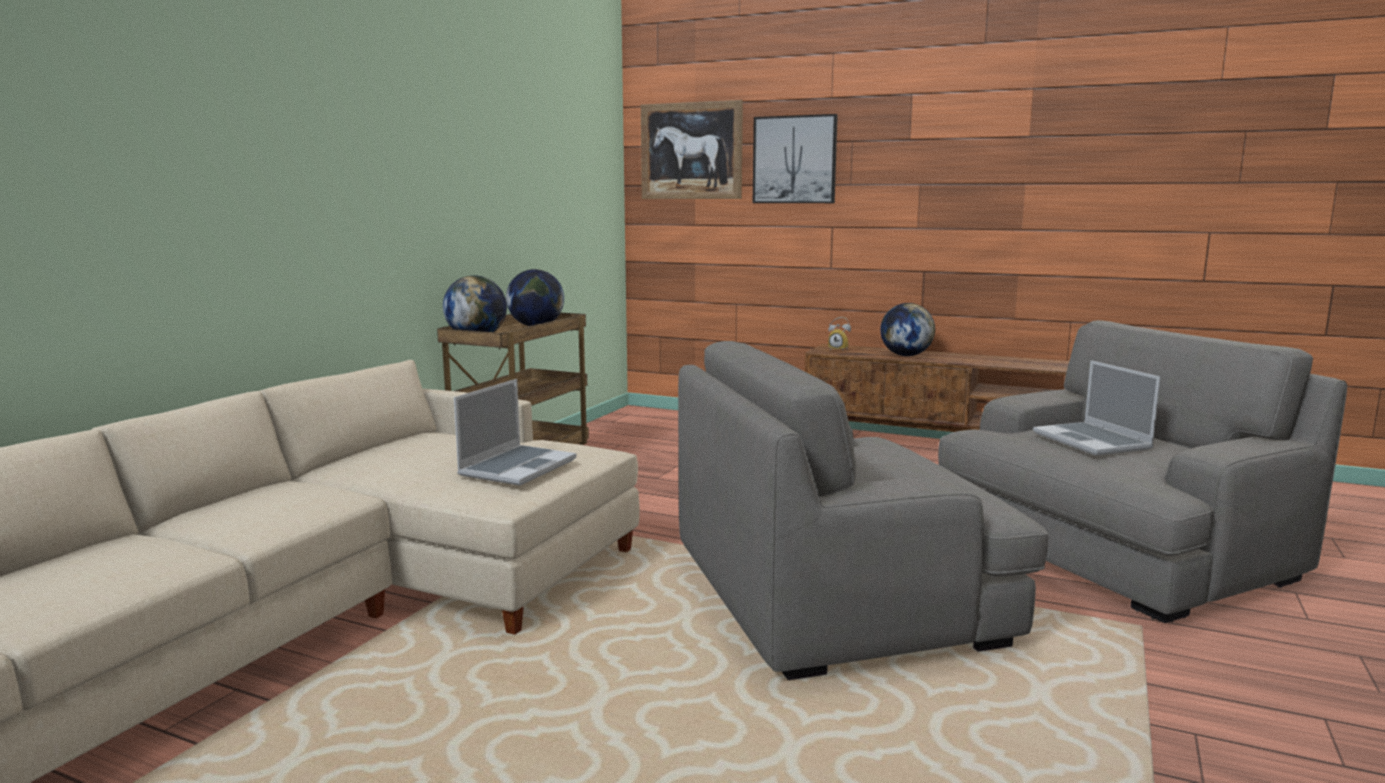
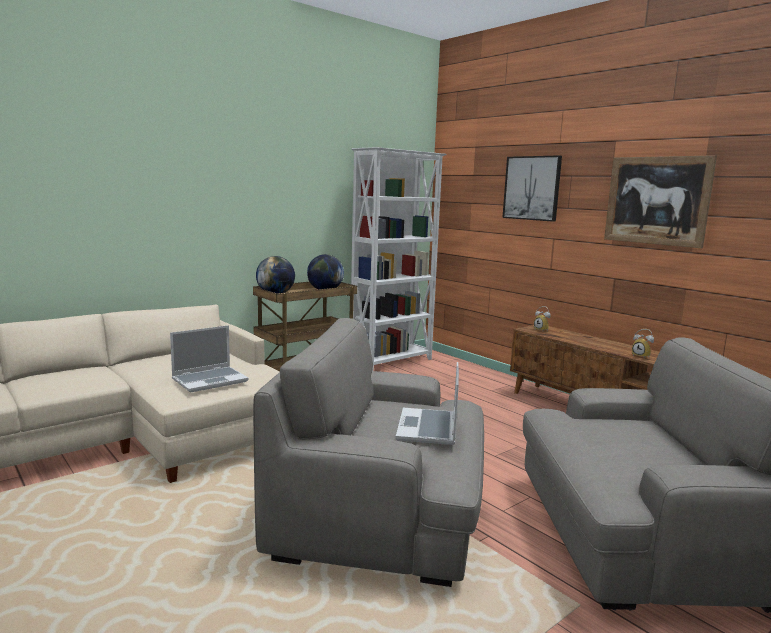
camera: 25 degrees right, 0 degrees up
picture [641,100,743,199] -> picture moved to [604,155,717,248]
globe [880,303,935,356] -> none
laptop [1033,360,1161,455] -> laptop moved to [396,362,459,445]
none -> white bookcase [351,147,447,371]
none -> alarm clock [632,329,654,359]

